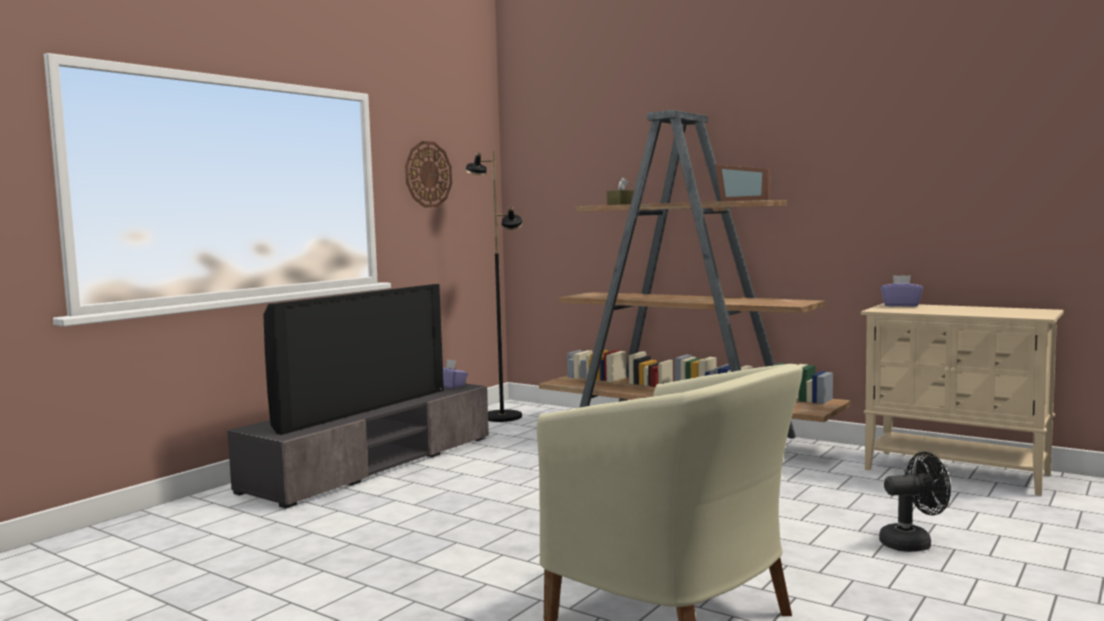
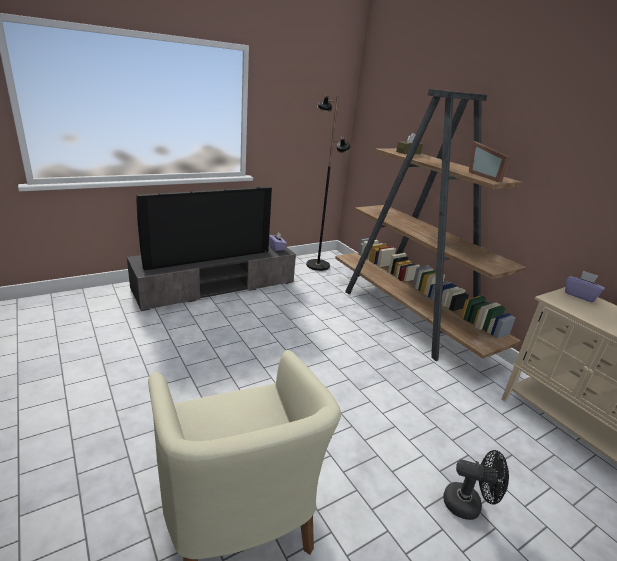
camera: 20 degrees right, 20 degrees up
wall clock [405,141,452,207] -> none

